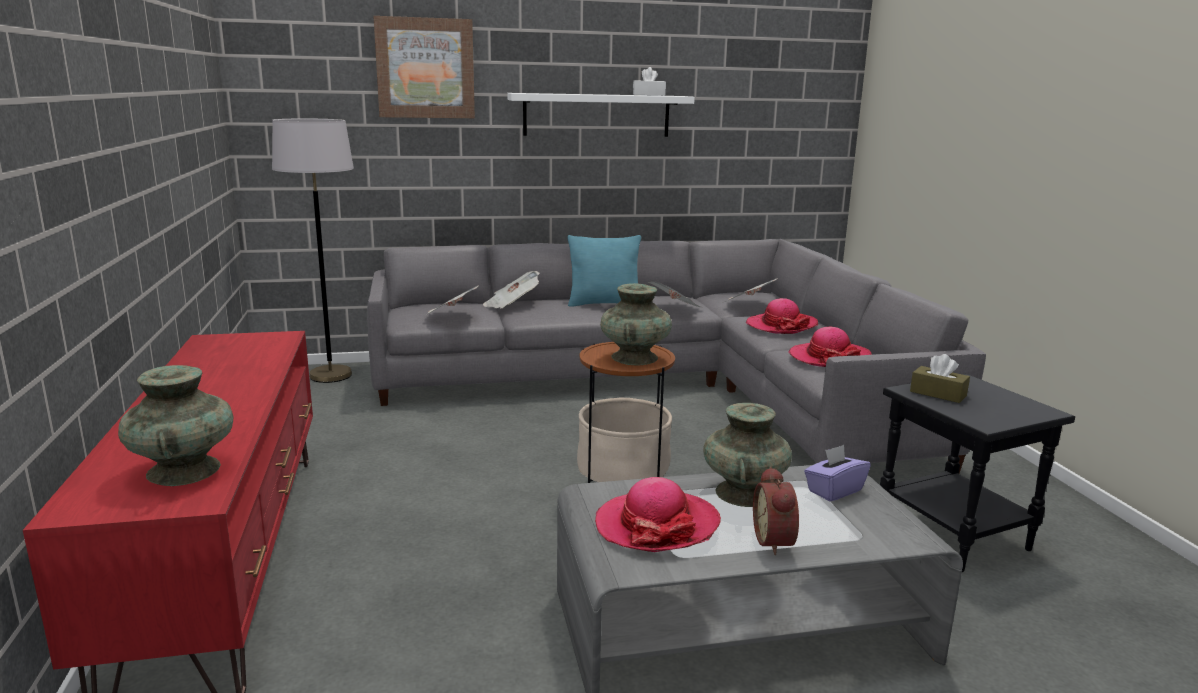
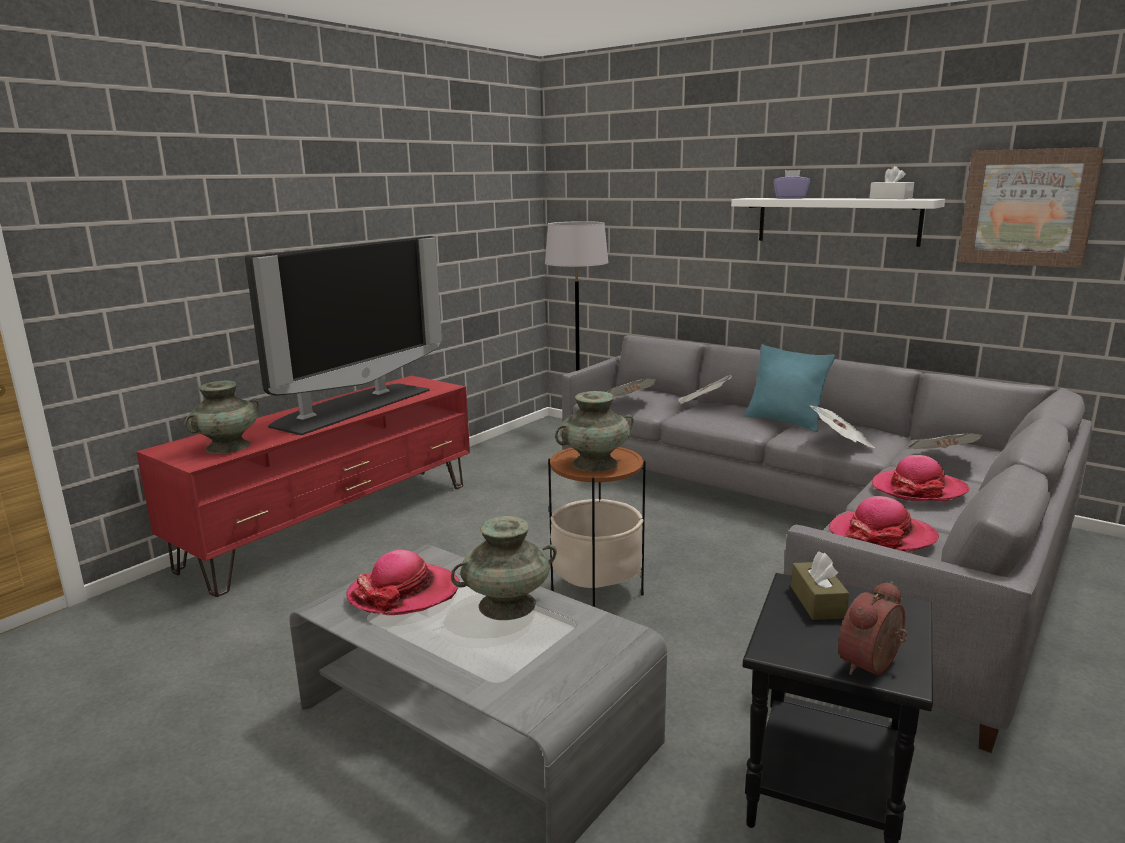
camera: 50 degrees right, 0 degrees up
picture [373,16,475,118] -> picture moved to [957,147,1105,268]
alarm clock [753,467,799,555] -> alarm clock moved to [838,581,907,675]
purple tissue box [804,445,871,501] -> purple tissue box moved to [774,170,811,199]
none -> television [245,236,442,435]

